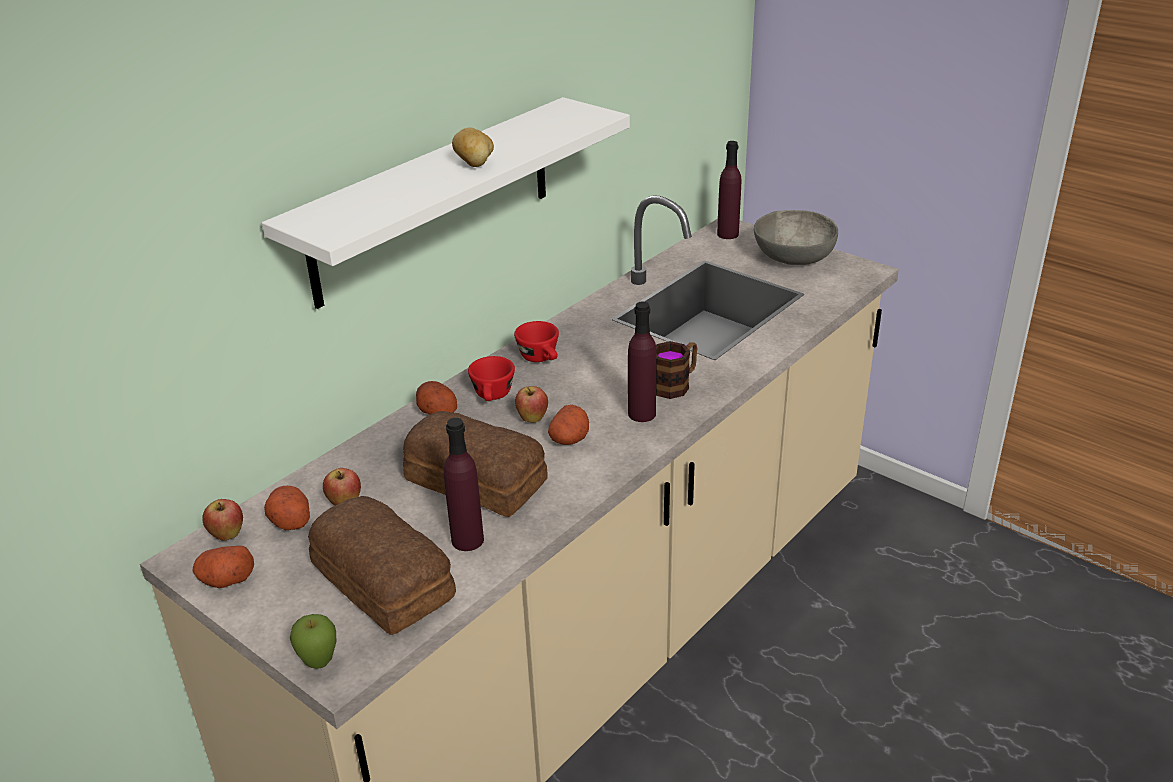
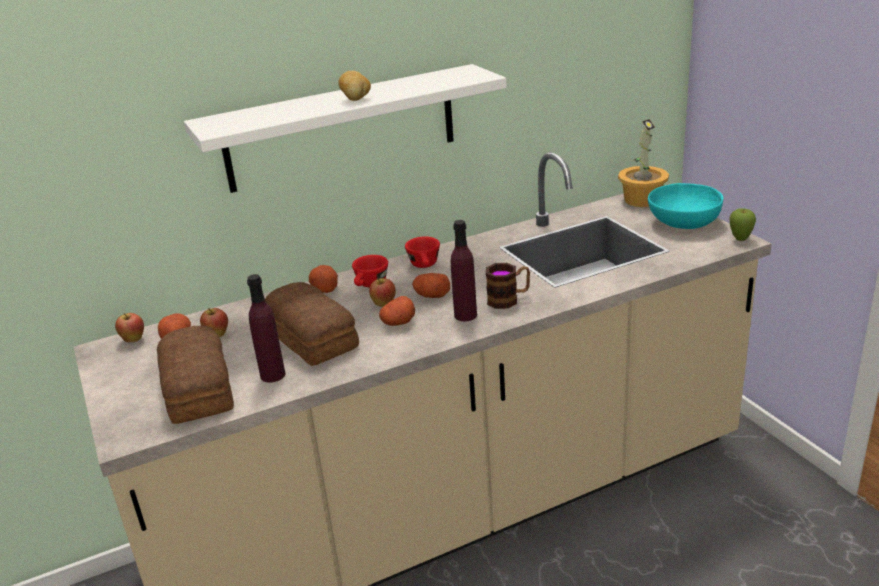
camera: 25 degrees right, 5 degrees down
potato [193,546,254,588] -> potato moved to [412,273,450,298]
apple [290,614,336,669] -> apple moved to [729,208,756,241]
purple bottle [717,141,741,239] -> potted plant [618,119,669,207]
grey bowl [754,210,838,265] -> turquoise bowl [648,183,723,229]

